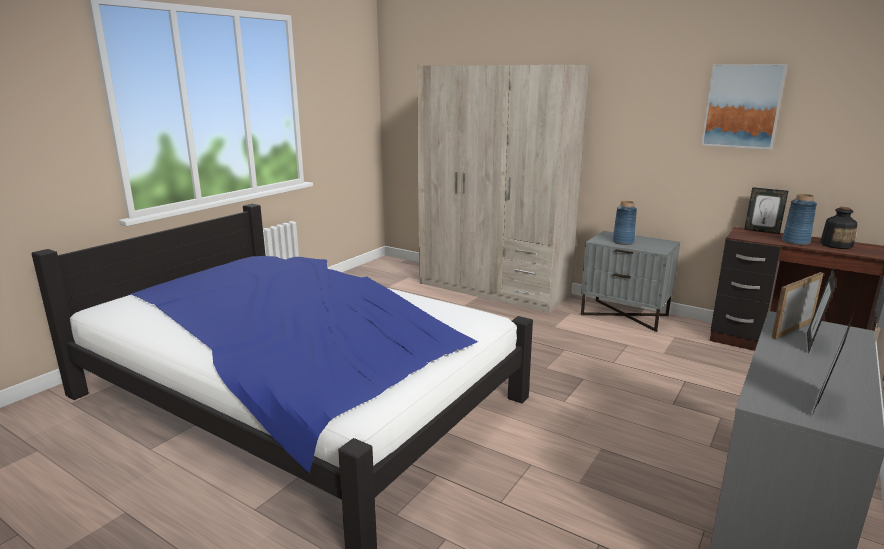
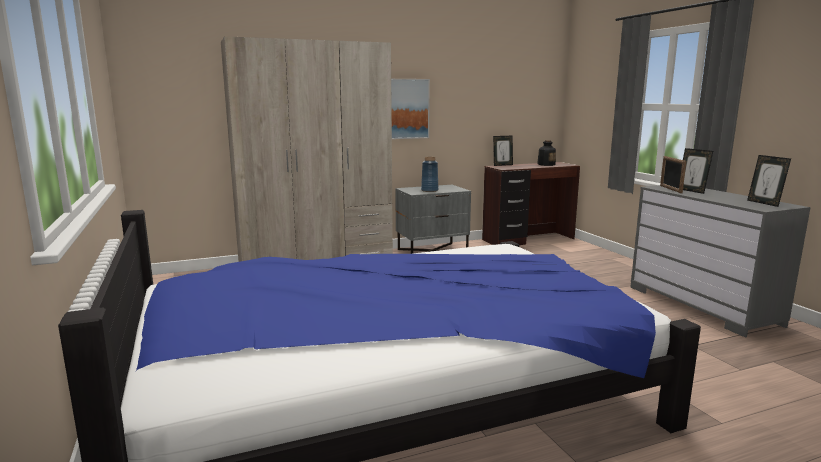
camera: 55 degrees left, 5 degrees down
picture [701,64,787,149] -> picture moved to [391,79,430,139]
blue vase [782,194,817,245] -> none

